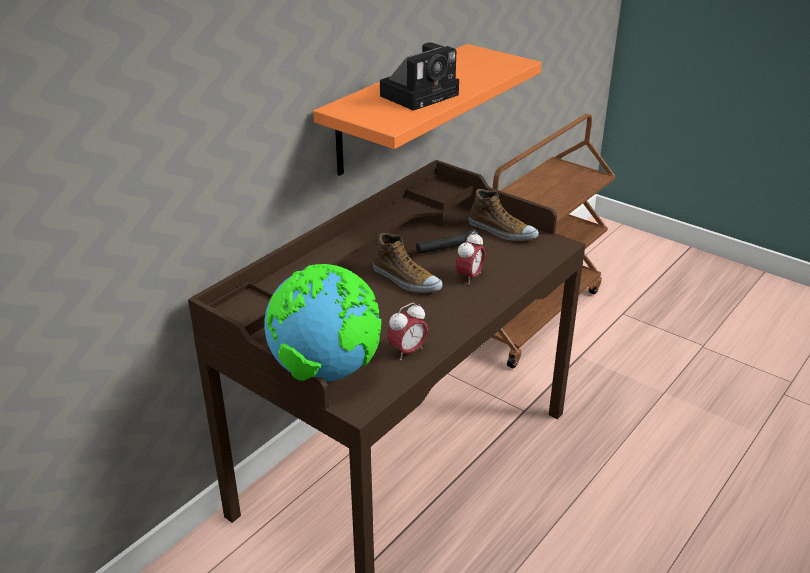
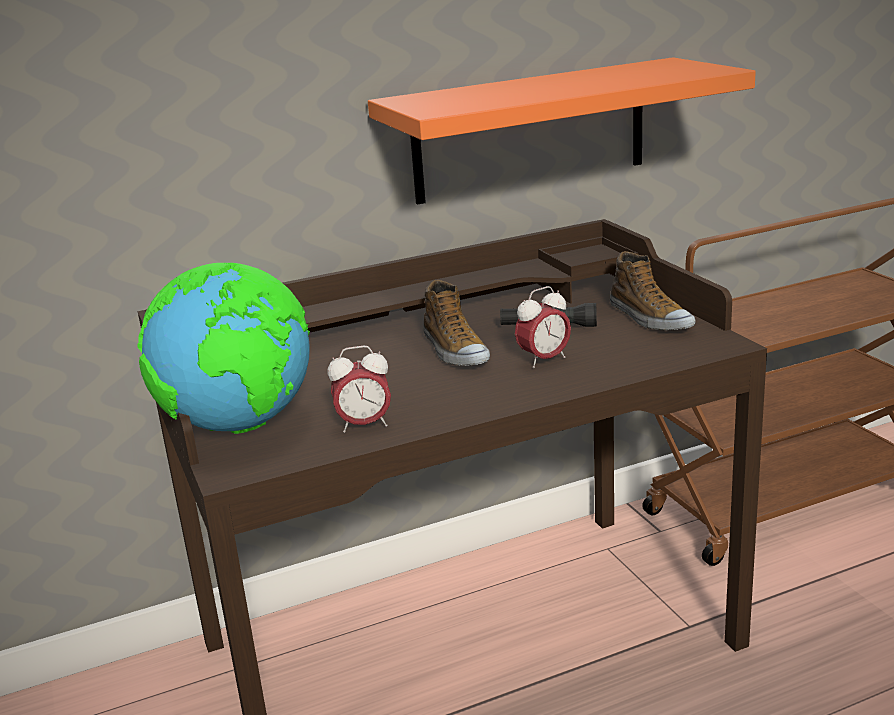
camera: 30 degrees right, 10 degrees down
camera [380,42,459,111] -> none

